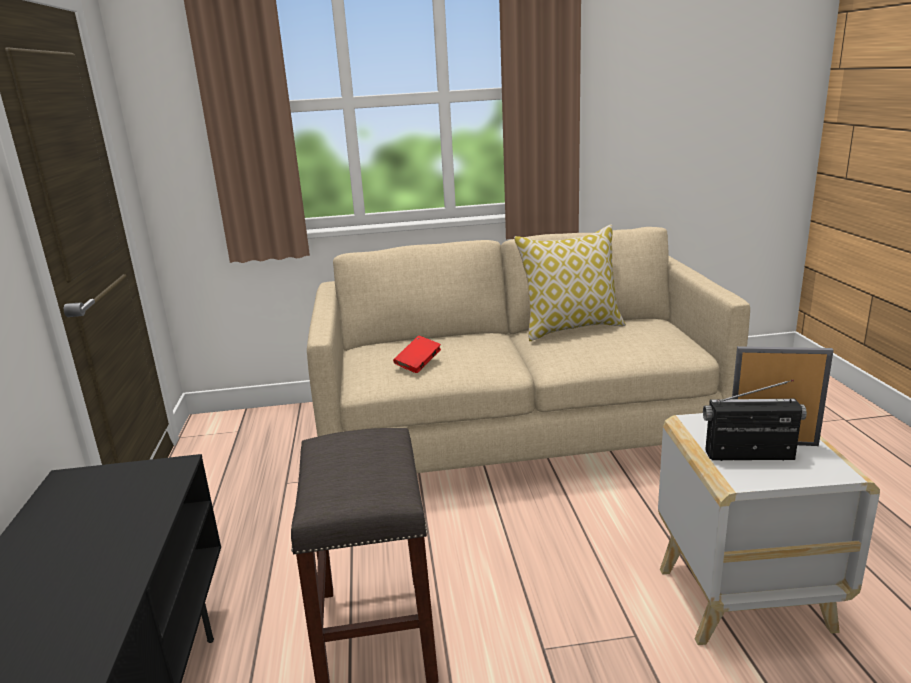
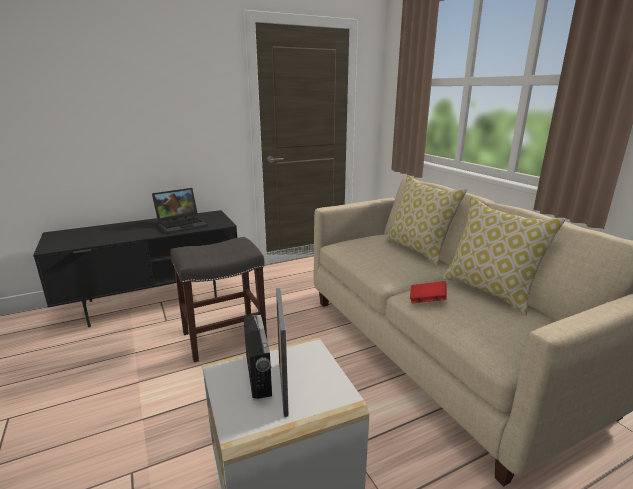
camera: 70 degrees right, 0 degrees up
red book [393,336,441,373] -> red book moved to [410,281,447,303]
none -> laptop [152,188,208,235]
none -> pillow [385,175,467,266]

